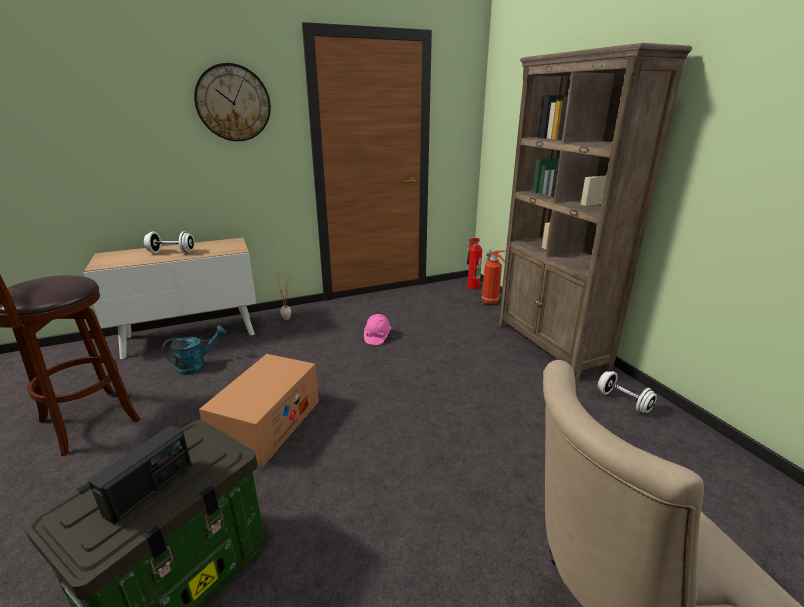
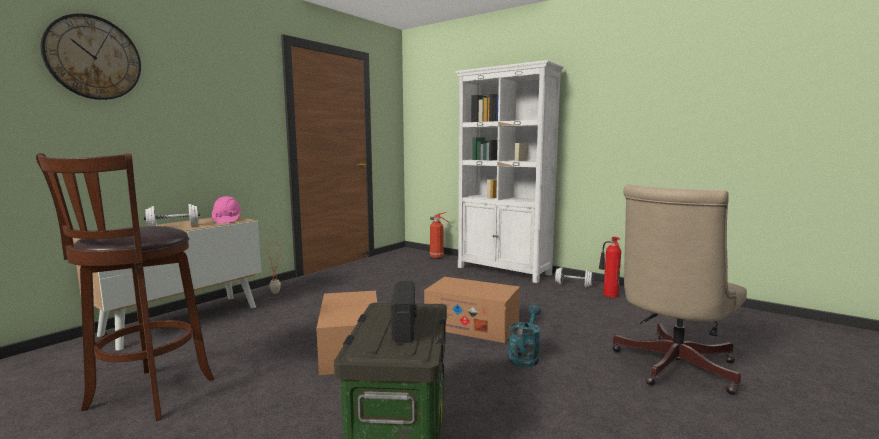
camera: 30 degrees left, 15 degrees down
turquoise watering can [162,325,226,375] -> turquoise watering can moved to [508,305,541,367]
wall clock [194,63,271,141] -> wall clock moved to [41,13,141,100]
pink hard hat [364,314,391,345] -> pink hard hat moved to [212,196,242,223]
fire extinguisher [467,238,482,289] -> fire extinguisher moved to [599,237,621,298]
brown bookcase [498,43,692,382] -> white bookcase [455,60,564,283]
none -> cardboard box [424,277,520,343]

